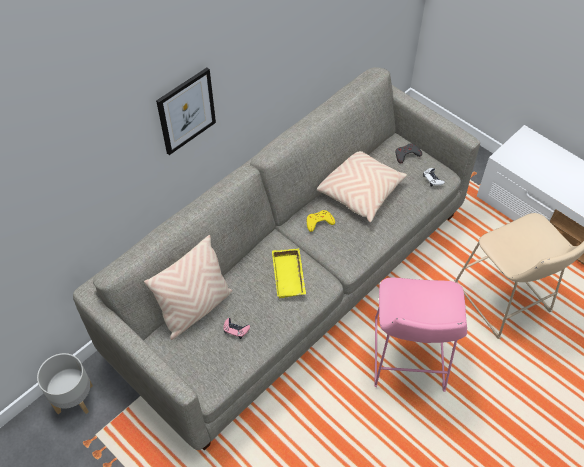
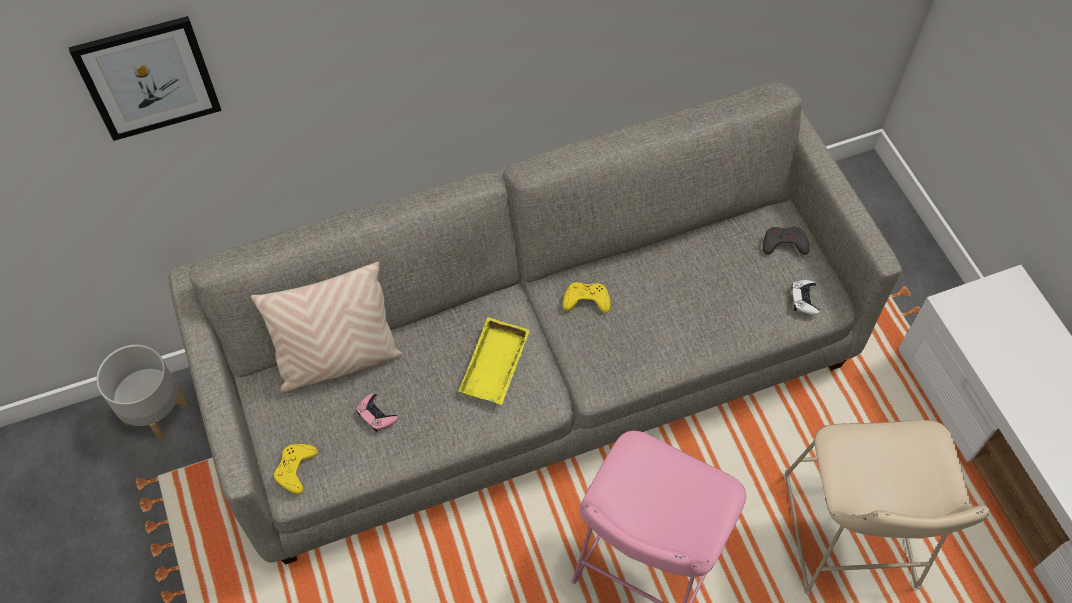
camera: 25 degrees right, 5 degrees up
picture [156,68,216,155] -> picture moved to [69,16,222,141]
beige pillow [317,151,407,222] -> none
none -> yellow game controller [274,444,318,494]

